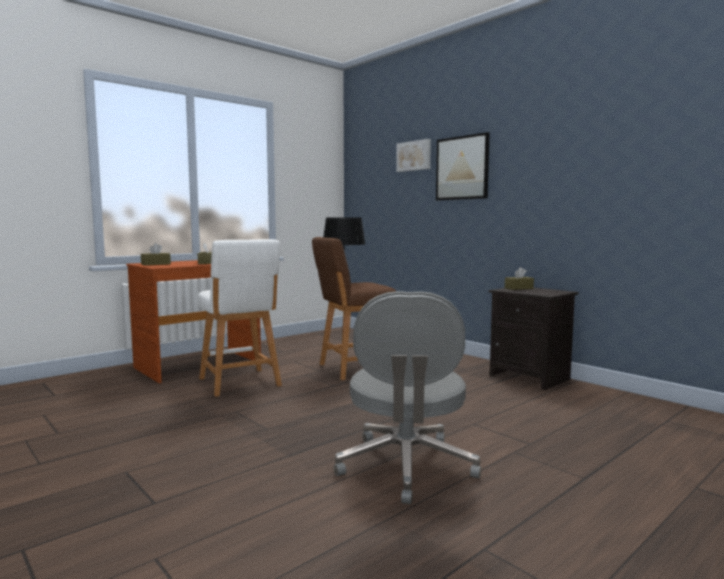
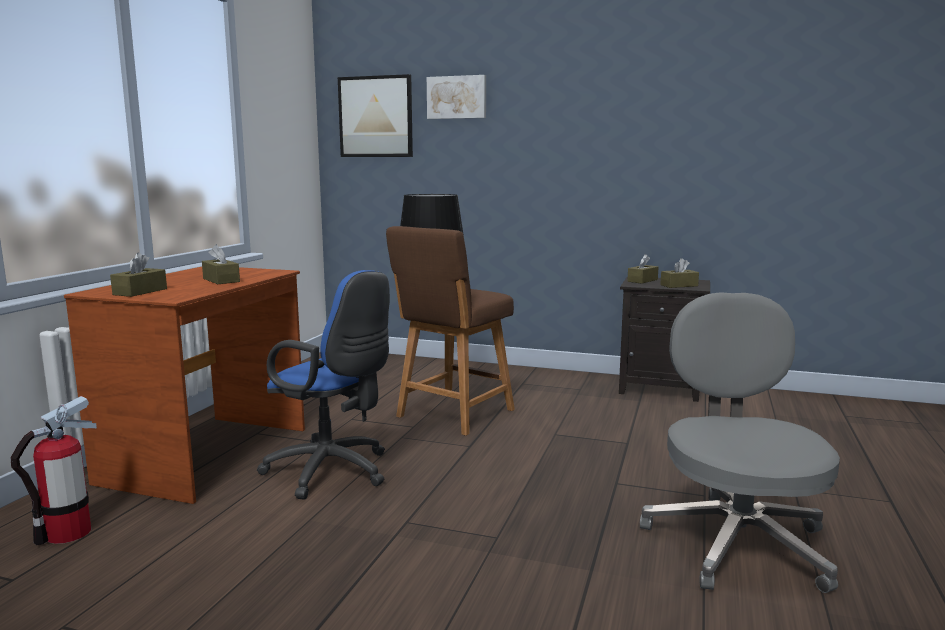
camera: 30 degrees left, 5 degrees up
white stool [198,239,282,397] -> blue office chair [257,270,390,499]
grey office chair [334,291,481,504] -> grey office chair turned 150 degrees counterclockwise [640,292,840,593]
picture [436,132,490,200] -> picture moved to [338,74,413,157]
none -> fire extinguisher [10,396,97,545]
none -> brown tissue box [660,258,699,288]

